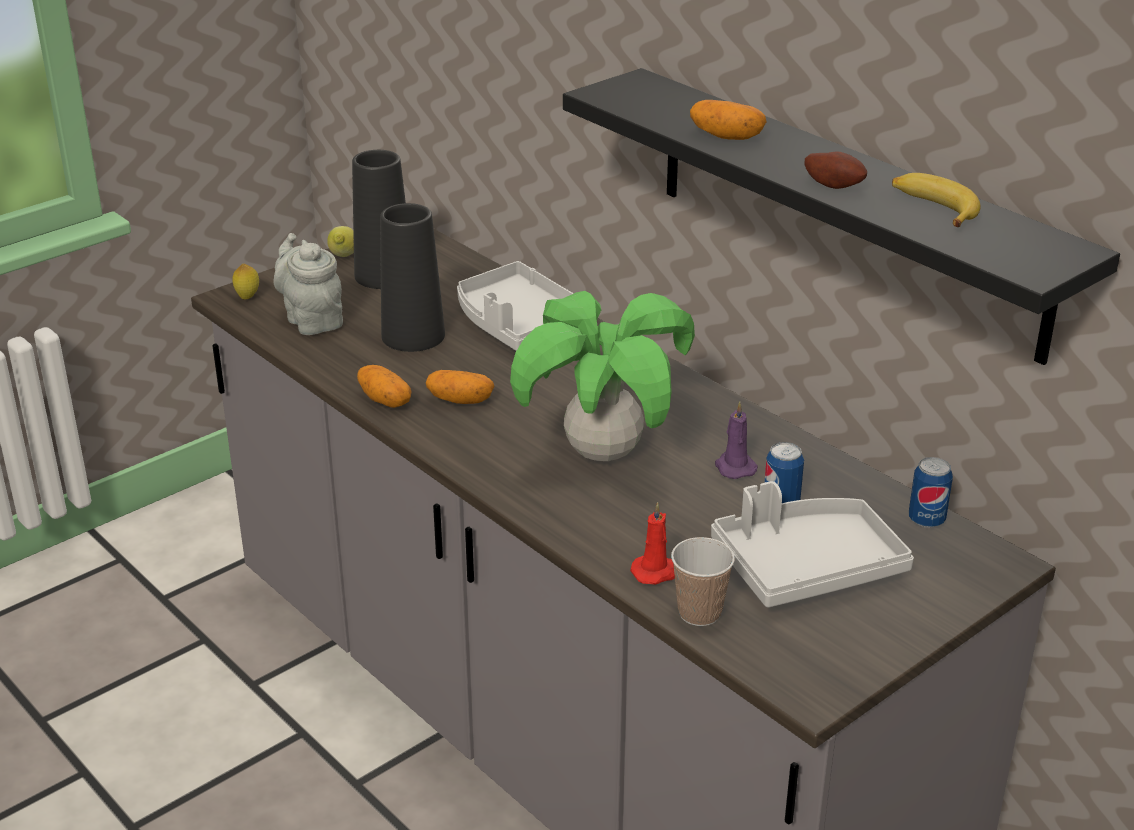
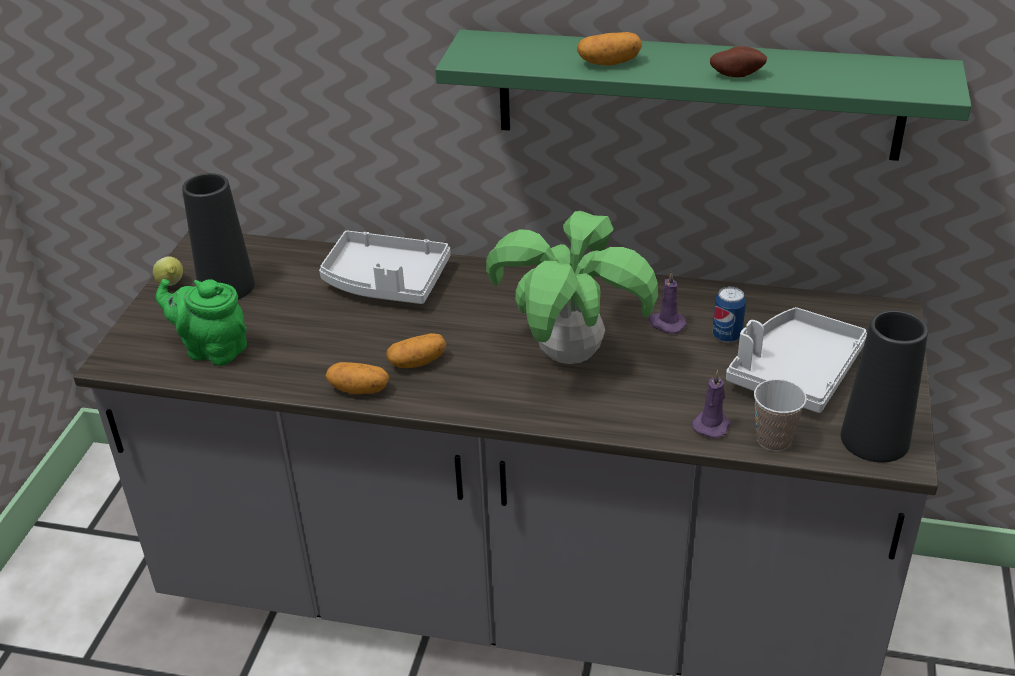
camera: 35 degrees left, 5 degrees up
lemon [232,264,259,300] -> none
grey teapot [273,233,343,335] -> green teapot [156,279,247,366]
black vase [380,203,445,352] -> black vase moved to [841,310,928,463]
black shelf [563,68,1120,365] -> green shelf [435,29,971,161]
red candle [630,502,675,585] -> purple candle [692,370,731,438]
banana [892,173,981,227] -> none
can [909,457,953,528] -> none

